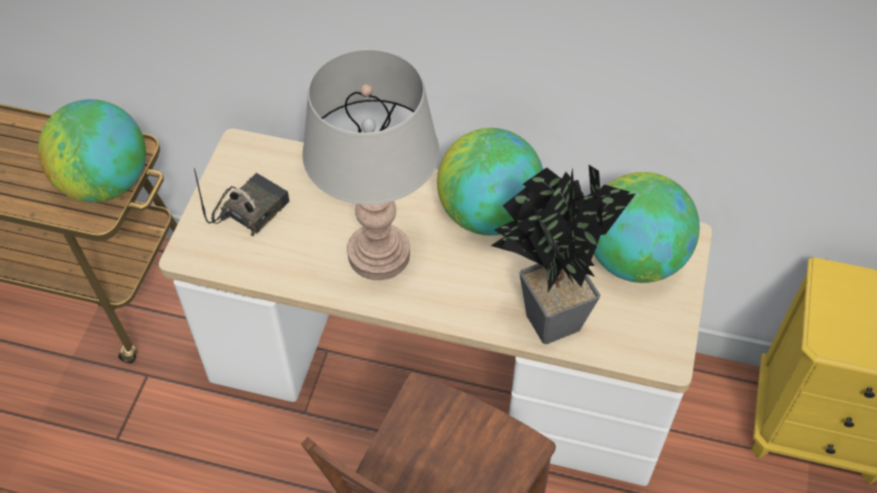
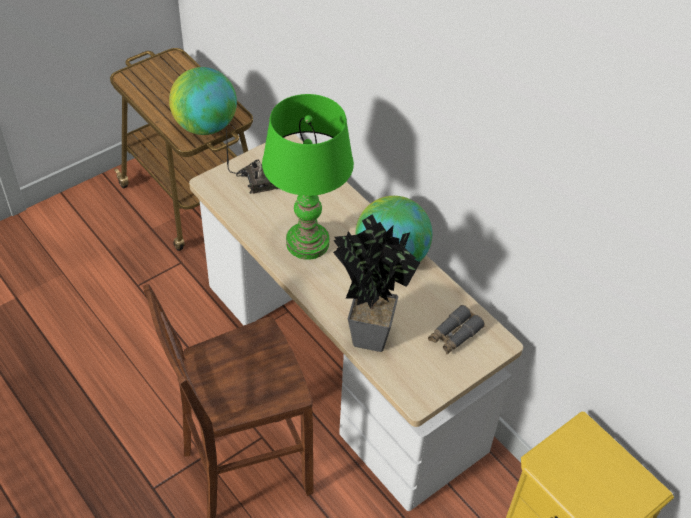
camera: 35 degrees right, 5 degrees down
grey table lamp [302,49,439,280] -> green table lamp [262,94,354,260]
globe [594,172,700,283] -> grey binoculars [428,305,485,354]

